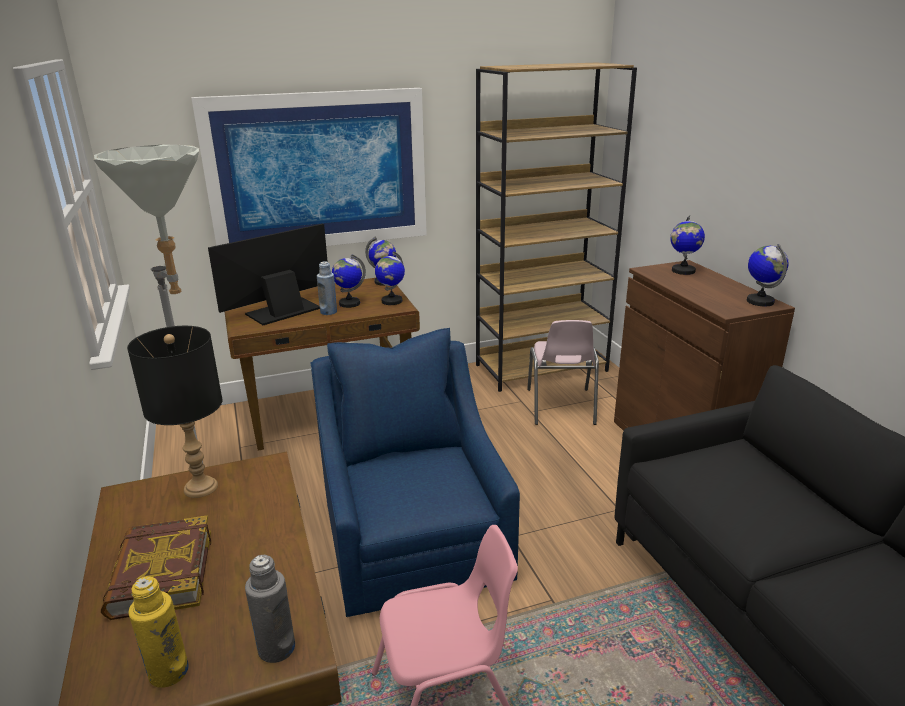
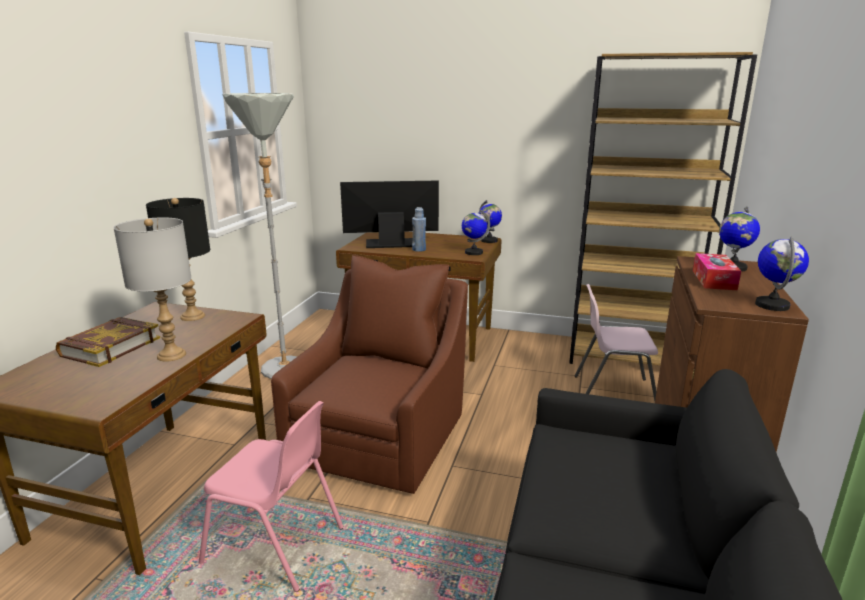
camera: 35 degrees right, 5 degrees down
yellow bottle [128,576,189,688] -> none
picture [191,88,427,246] -> none
grey bottle [245,555,295,663] -> none
blue armchair [310,328,520,617] -> brown armchair [271,255,468,494]
globe [332,254,366,308] -> none
pink chair [527,320,599,425] -> pink chair turned 60 degrees clockwise [575,284,658,401]
none -> grey table lamp [113,218,192,362]
none -> tissue box [693,253,741,290]

